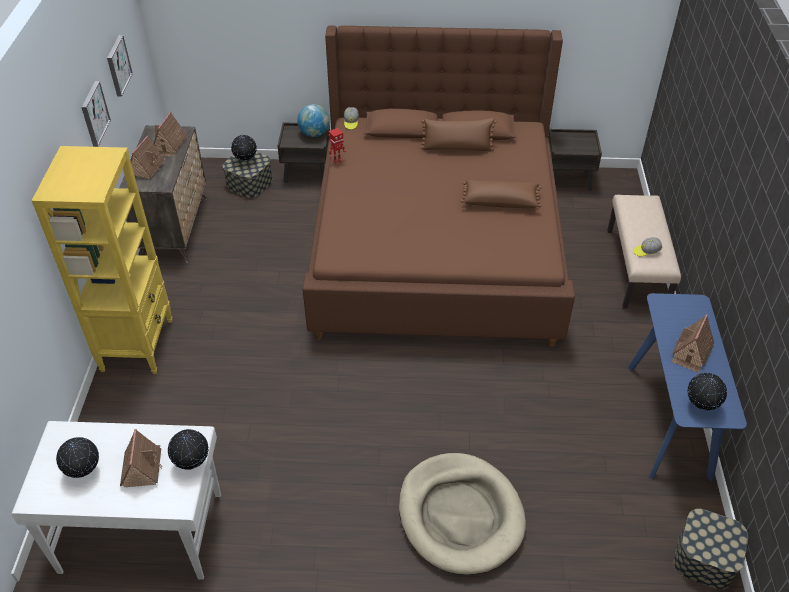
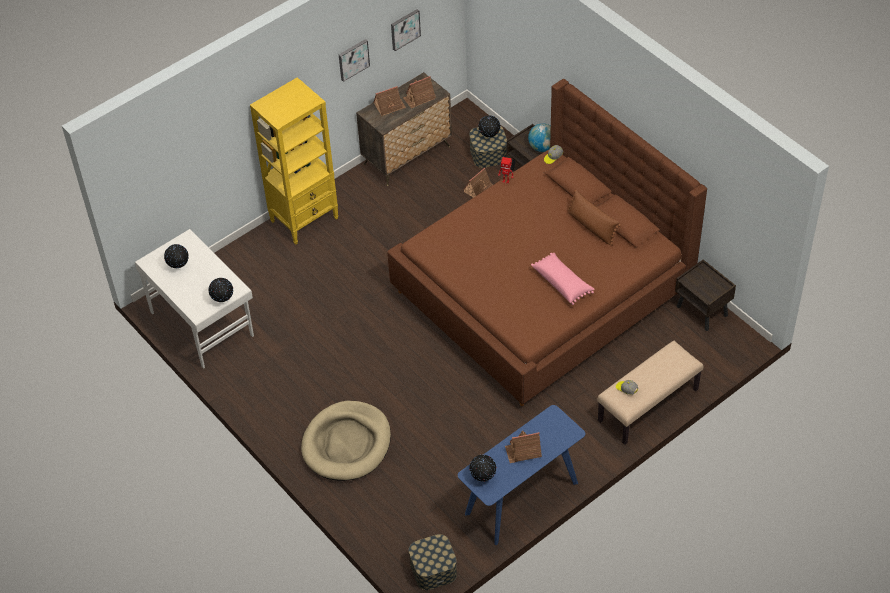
camera: 50 degrees right, 5 degrees up
toy house [120,429,162,487] -> toy house moved to [463,168,493,198]
brown pillow [461,180,542,208] -> pink pillow [531,253,595,305]

